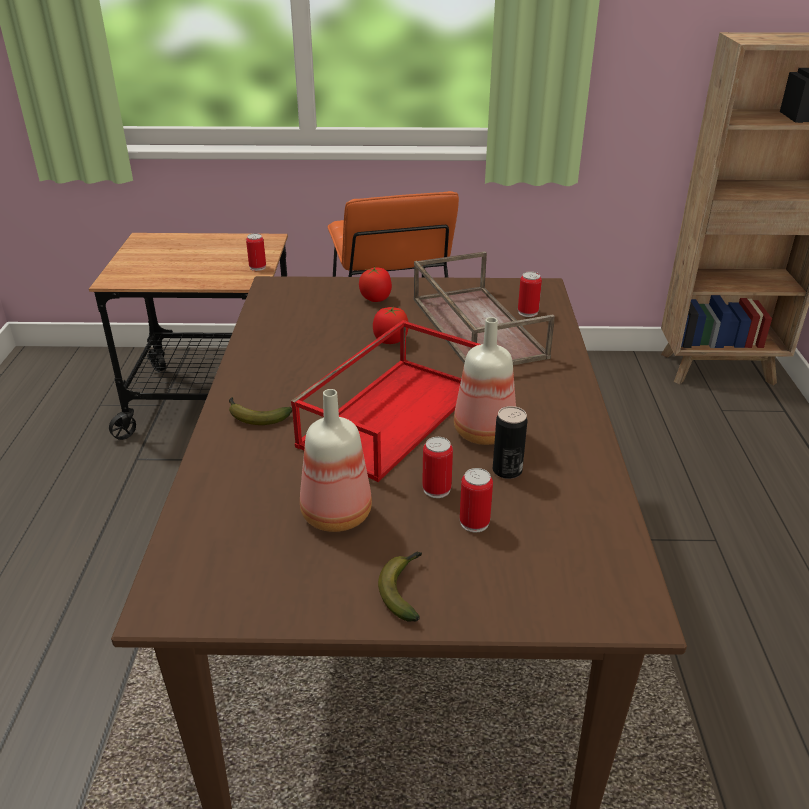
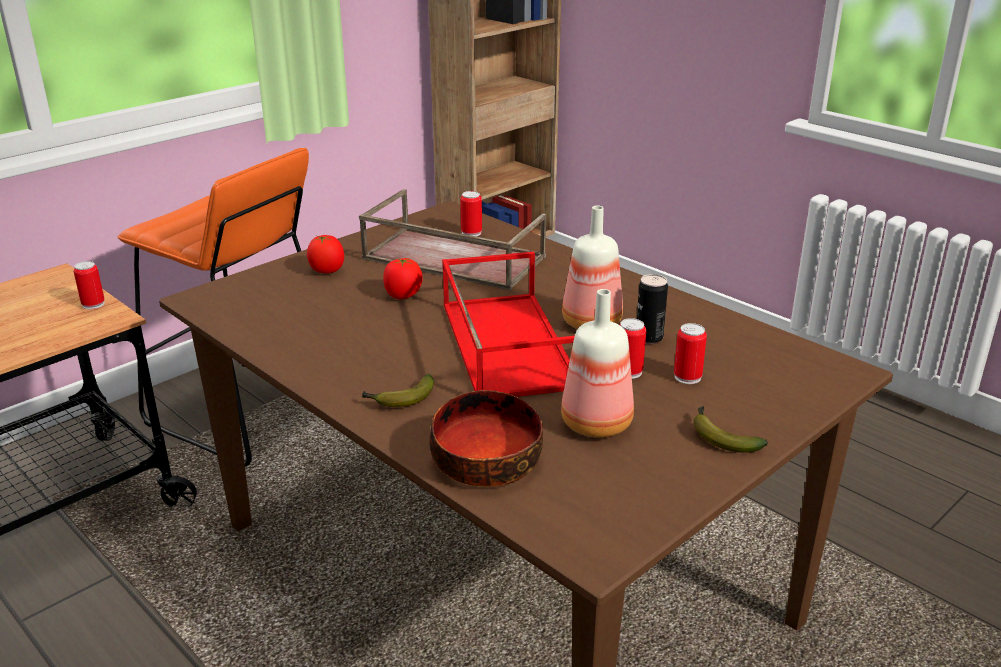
camera: 45 degrees left, 5 degrees down
none -> bowl [429,390,543,487]

